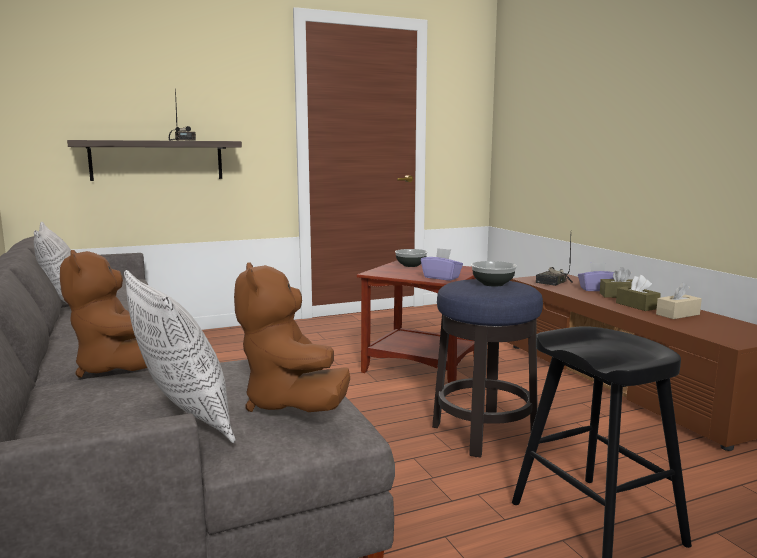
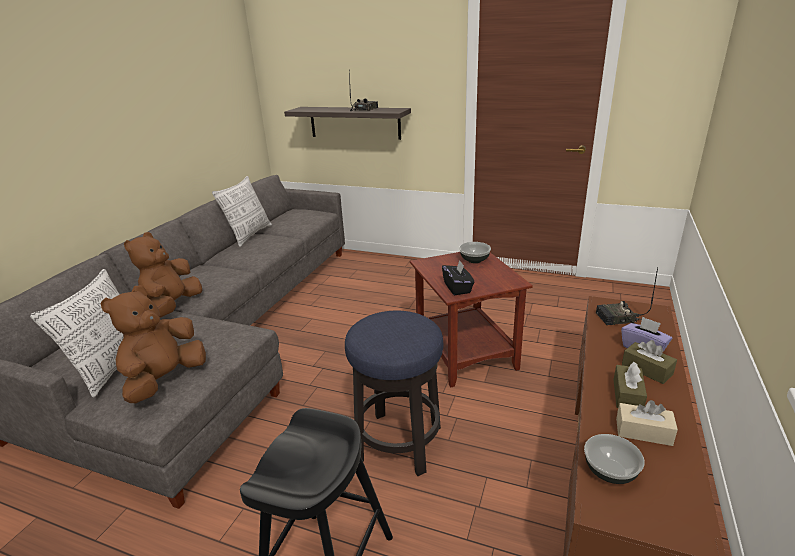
camera: 45 degrees right, 15 degrees up
purple tissue box [421,248,463,281] -> black tissue box [442,260,474,295]
bowl [471,261,517,287] -> bowl moved to [584,434,645,484]

